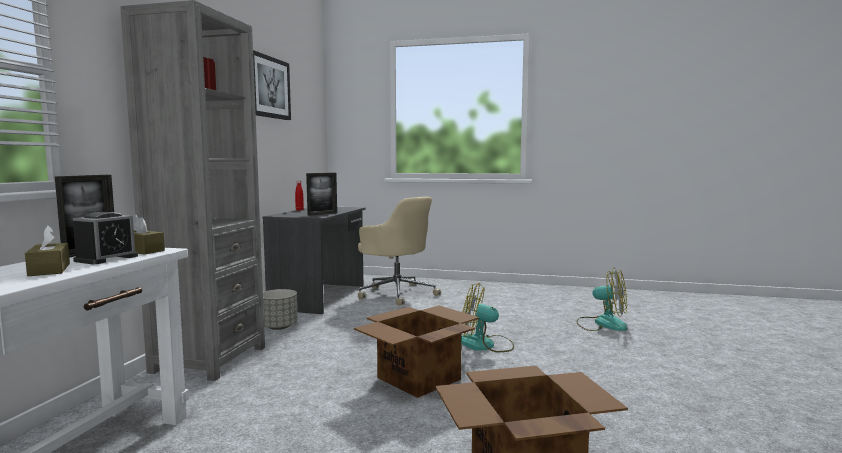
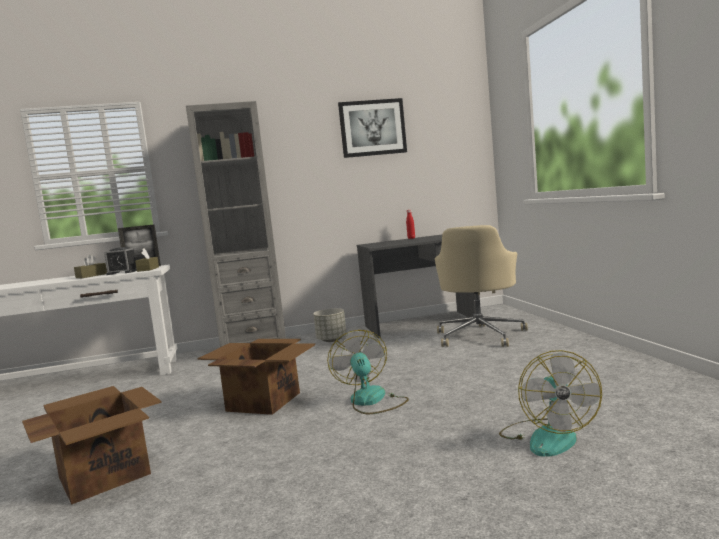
camera: 65 degrees right, 0 degrees up
picture frame [306,173,337,216] -> none

